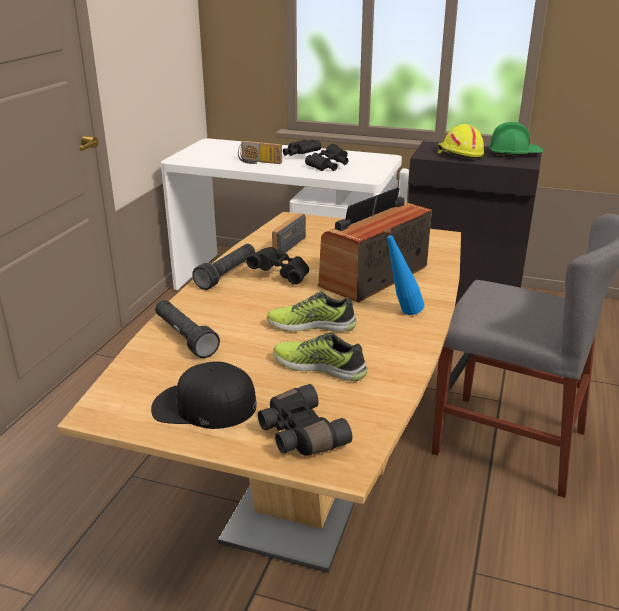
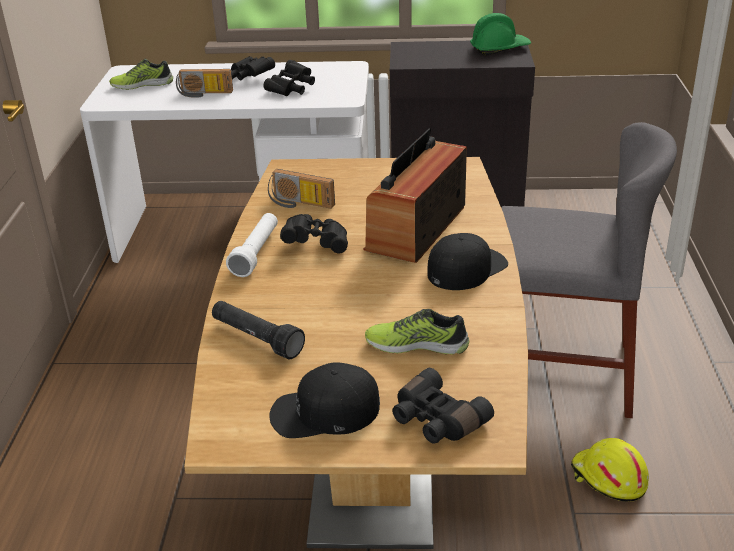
camera: 15 degrees left, 5 degrees up
black flashlight [192,244,255,290] -> white flashlight [226,213,278,277]
shoe [267,292,357,332] -> shoe moved to [109,58,173,90]
radio [272,213,306,253] -> radio turned 75 degrees counterclockwise [268,169,335,209]
blue bottle [384,228,425,315] -> black cap [427,233,508,290]
yellow hard hat [437,124,484,159] -> yellow hard hat moved to [571,438,649,501]

